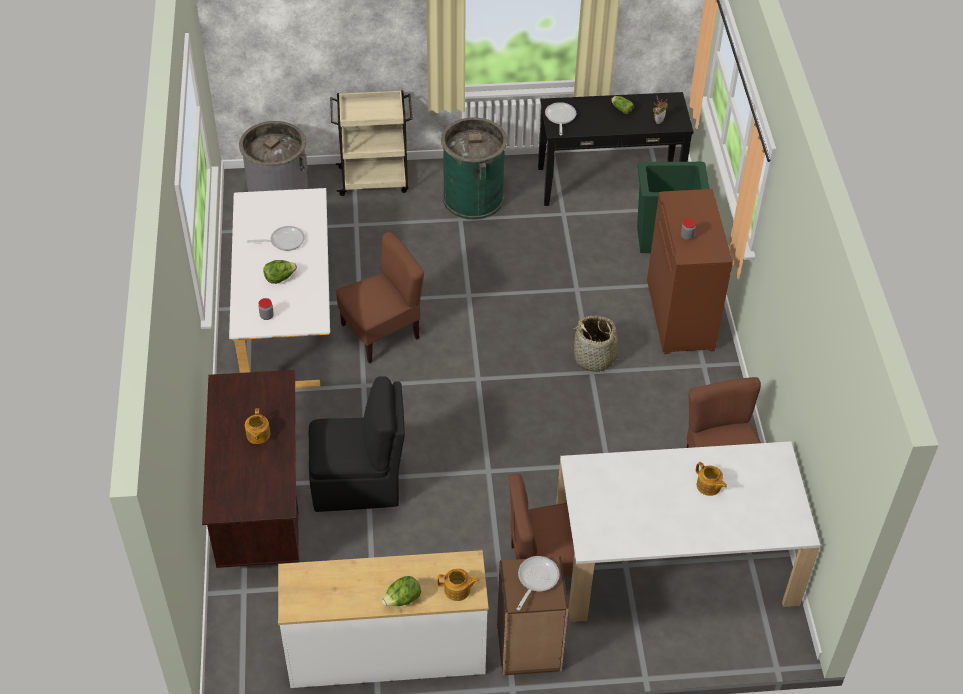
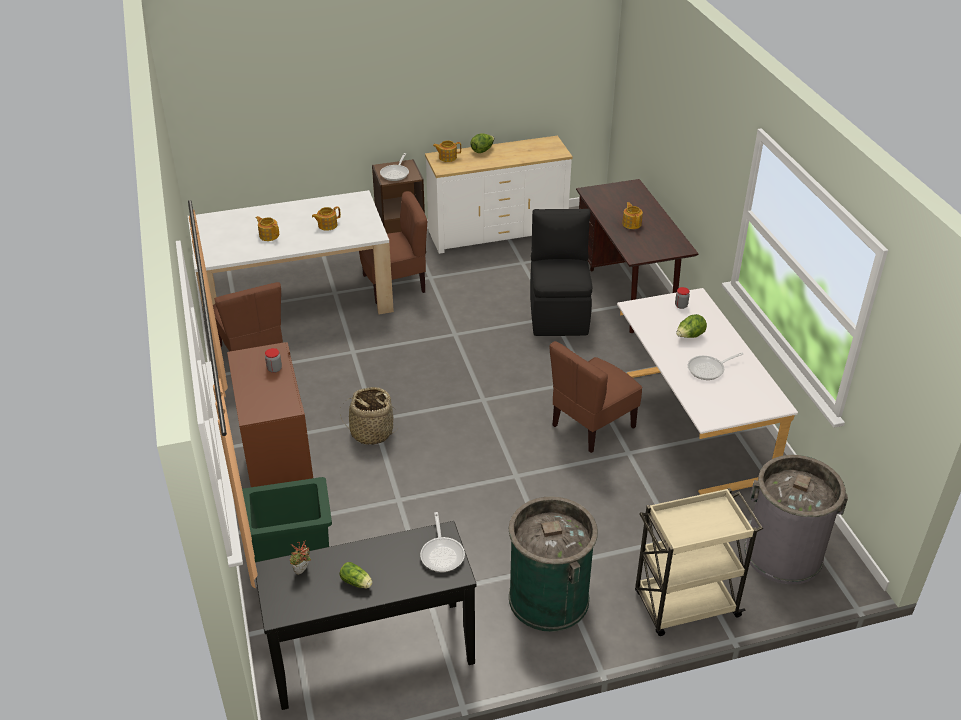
camera: 170 degrees right, 10 degrees down
black chair [309,377,405,512] -> black chair turned 105 degrees clockwise [530,209,592,336]
none -> teapot [312,206,341,231]

